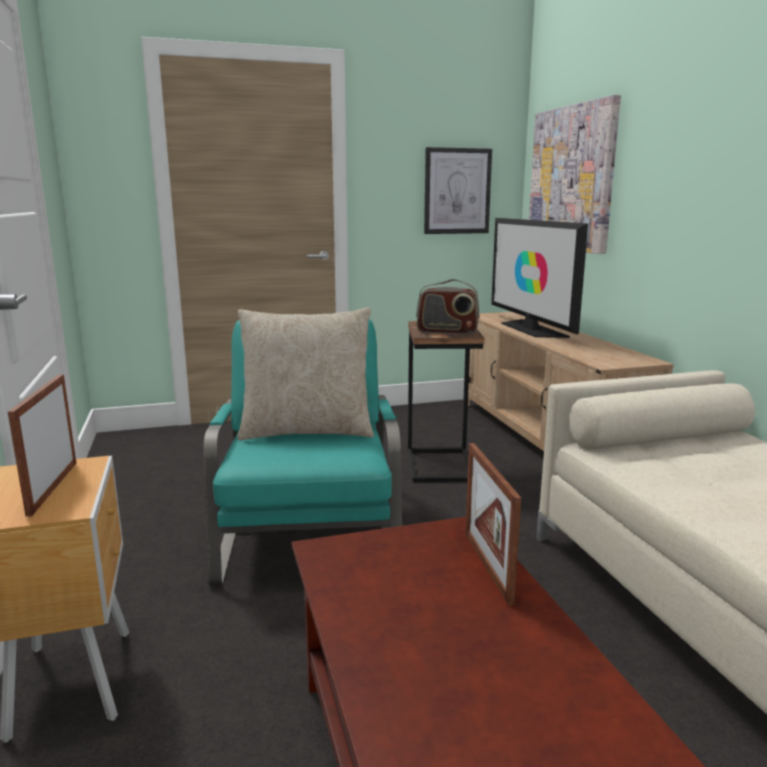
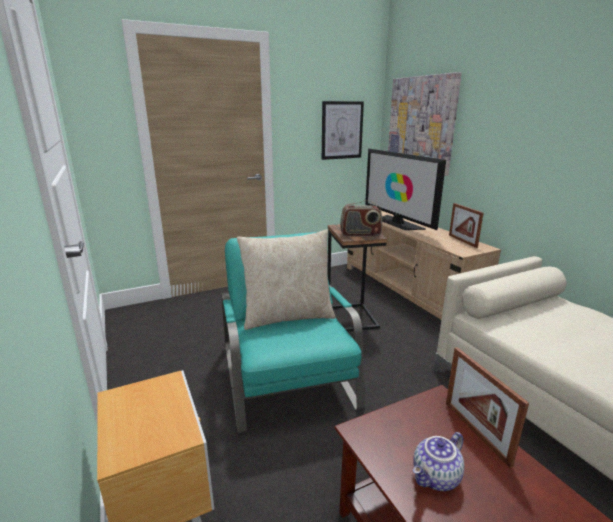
camera: 10 degrees left, 5 degrees up
picture frame [8,374,76,517] -> picture frame moved to [449,203,484,248]
none -> teapot [413,432,464,491]

